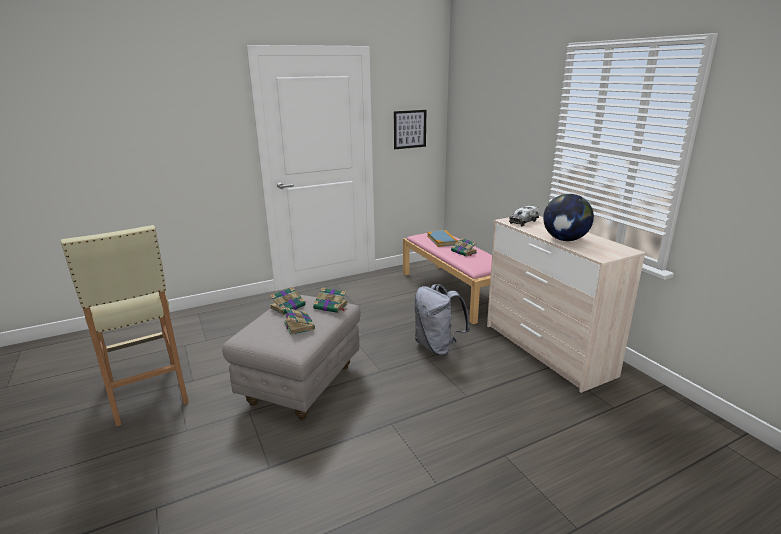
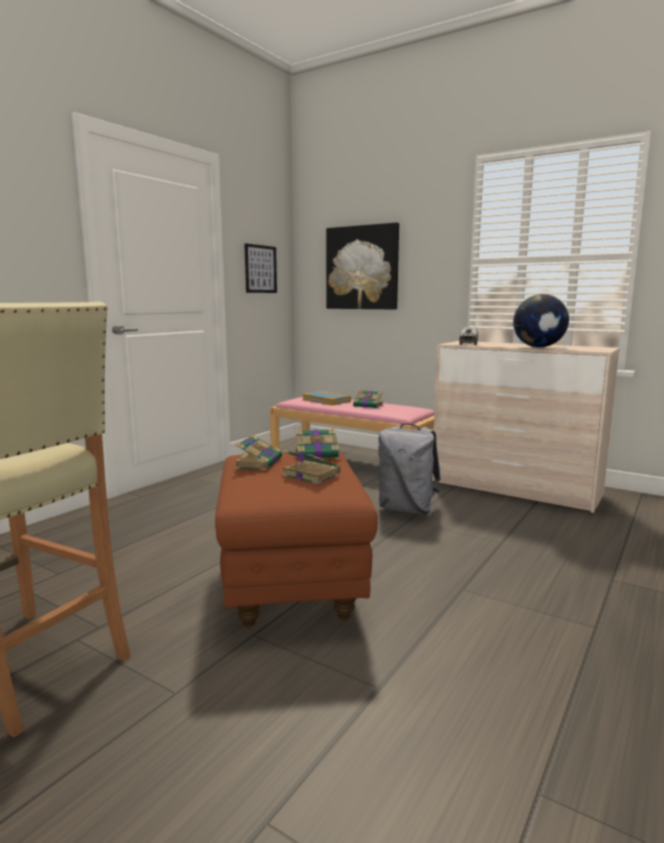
camera: 30 degrees left, 10 degrees down
grey ottoman [222,295,361,420] -> brown ottoman [215,452,378,627]
none -> picture [326,222,399,310]

